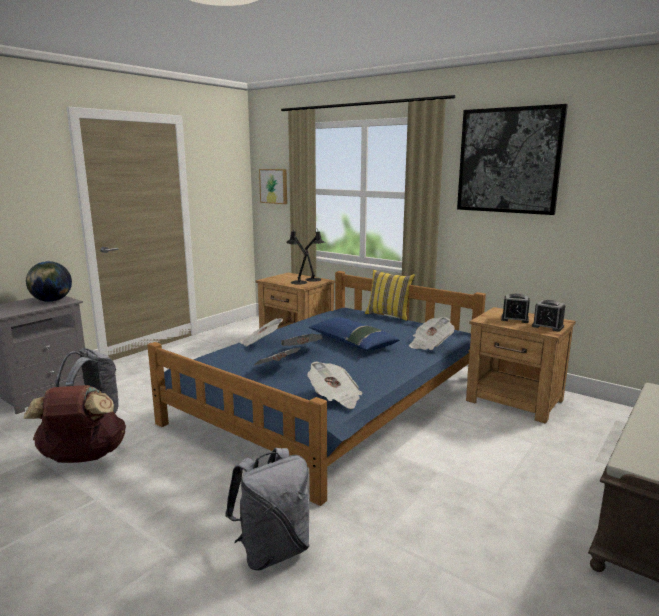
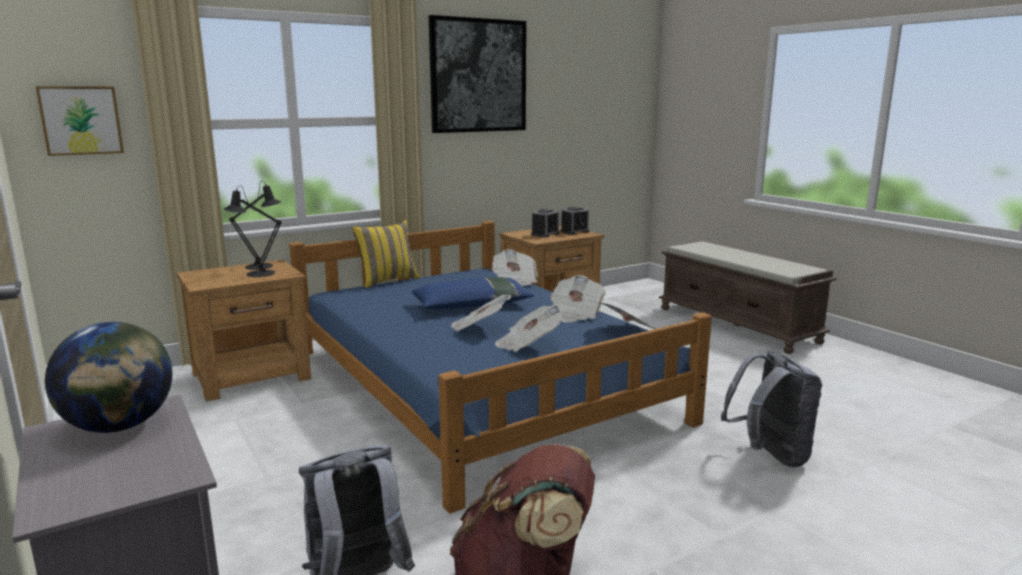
camera: 70 degrees left, 0 degrees up
newspaper [240,318,283,347] -> newspaper moved to [550,275,606,322]

